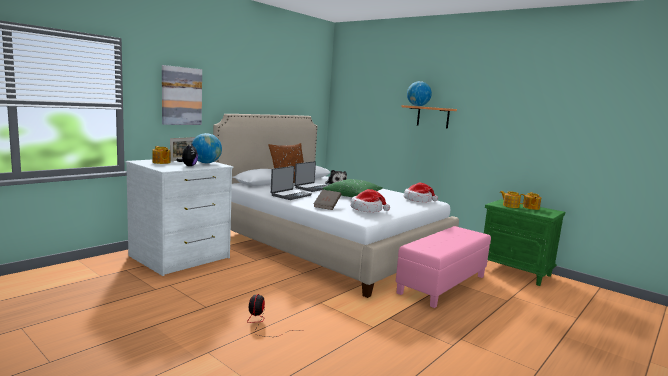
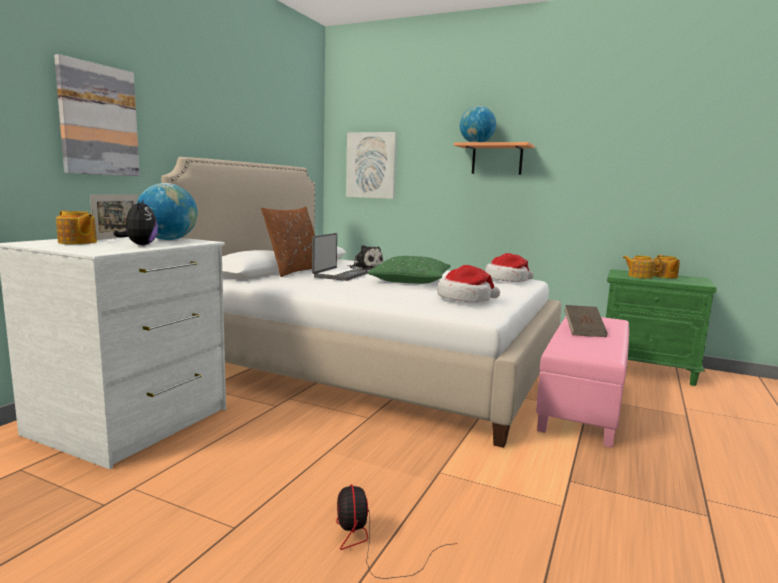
camera: 15 degrees left, 0 degrees up
laptop [271,166,312,200] -> none
brown book [314,190,341,210] -> brown book moved to [564,305,608,337]
none -> picture [346,132,397,199]

